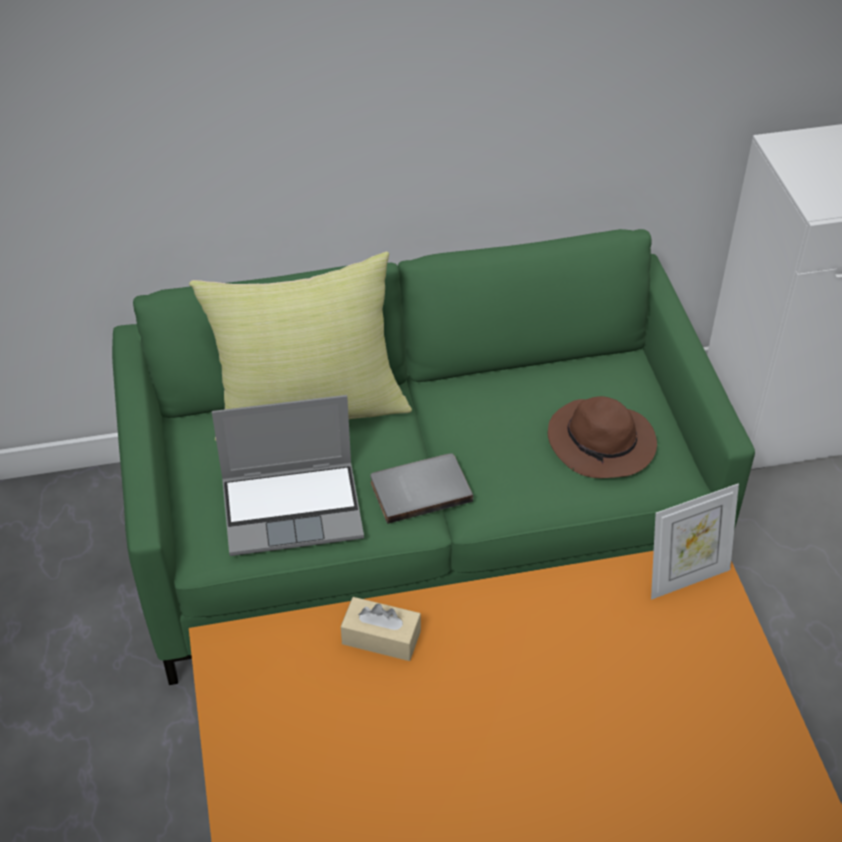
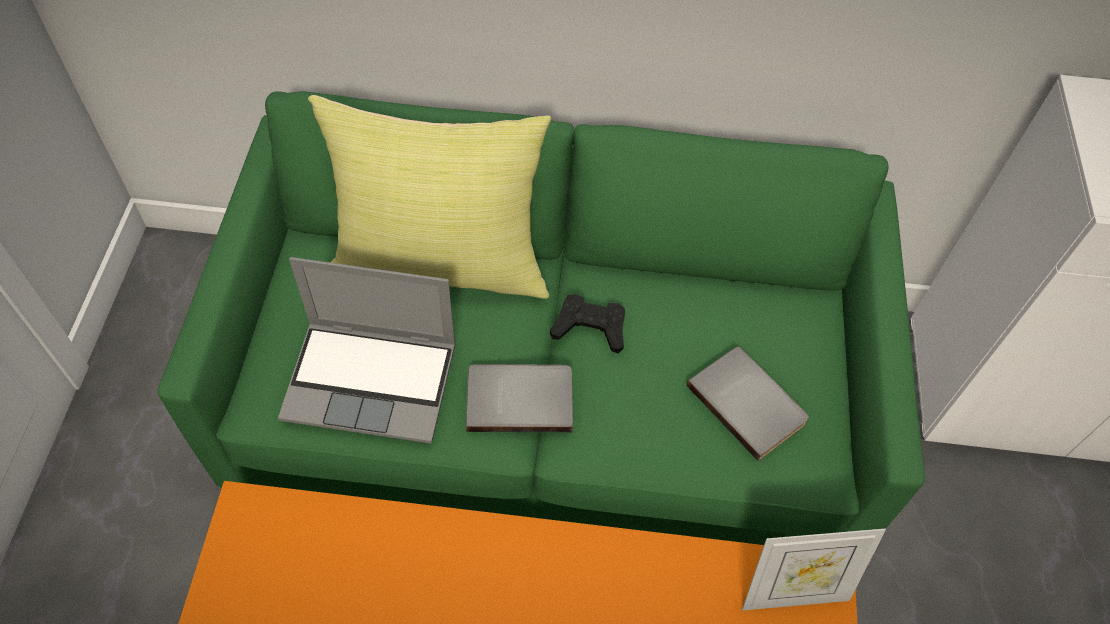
camera: 15 degrees right, 10 degrees up
beige tissue box [341,597,421,661] -> none
brown hat [548,396,657,478] -> grey book [687,347,809,461]
none -> black game controller [550,294,625,354]

